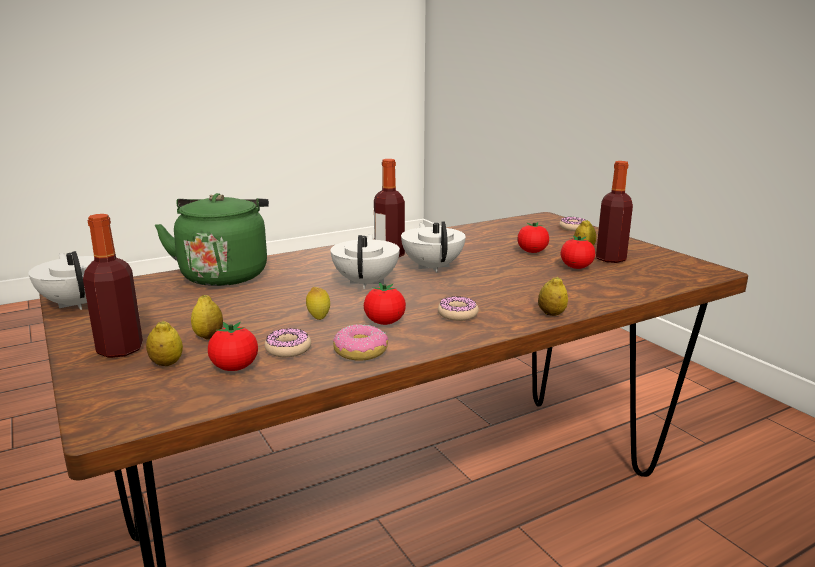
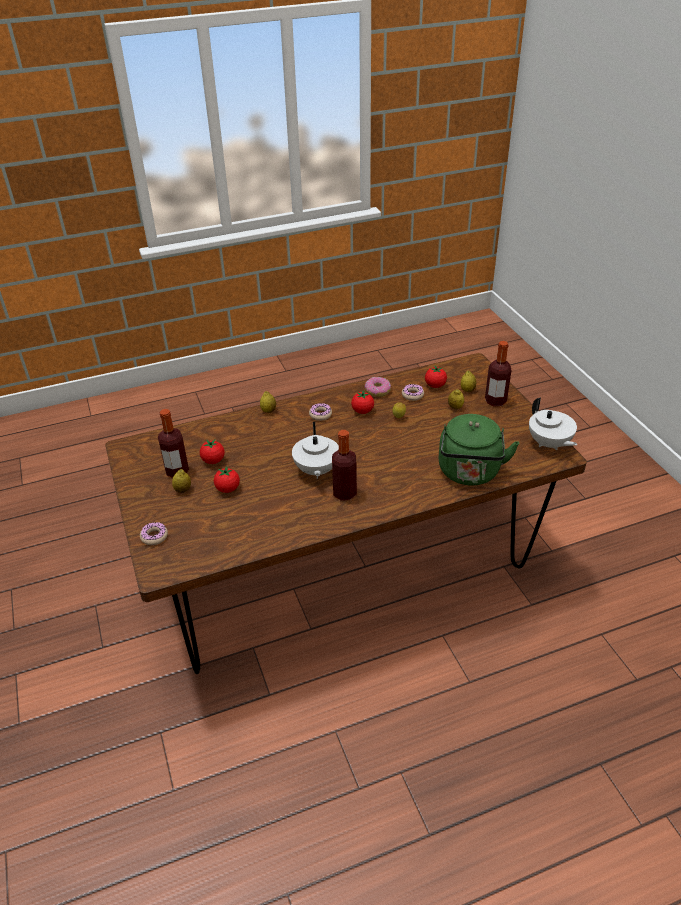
camera: 170 degrees left, 20 degrees up
white teapot [331,234,400,289] -> none

